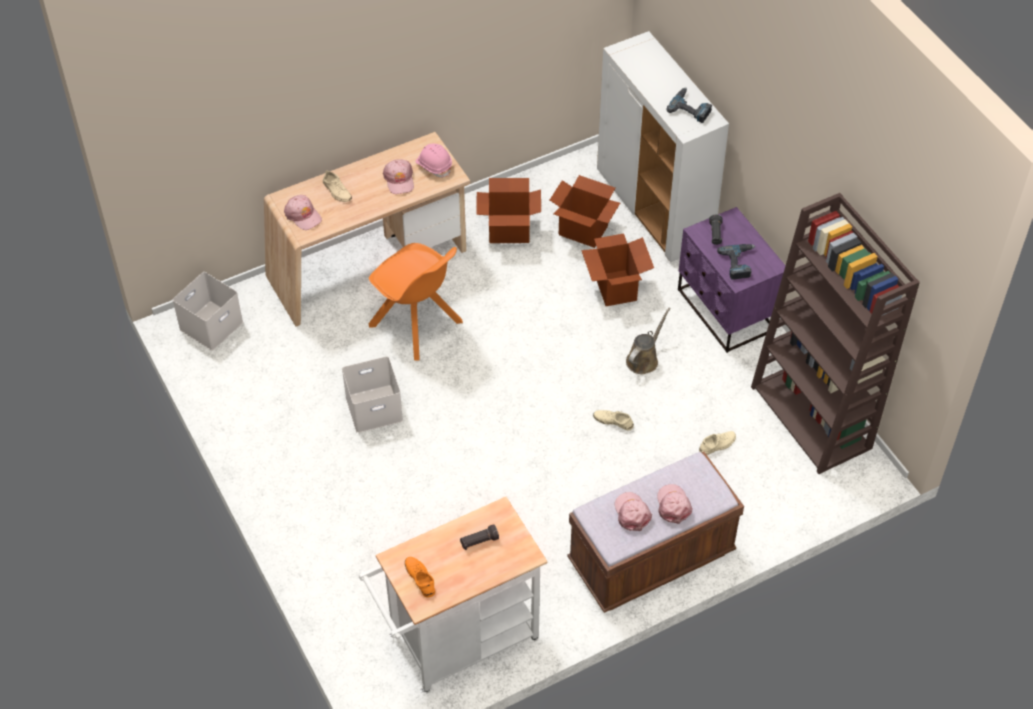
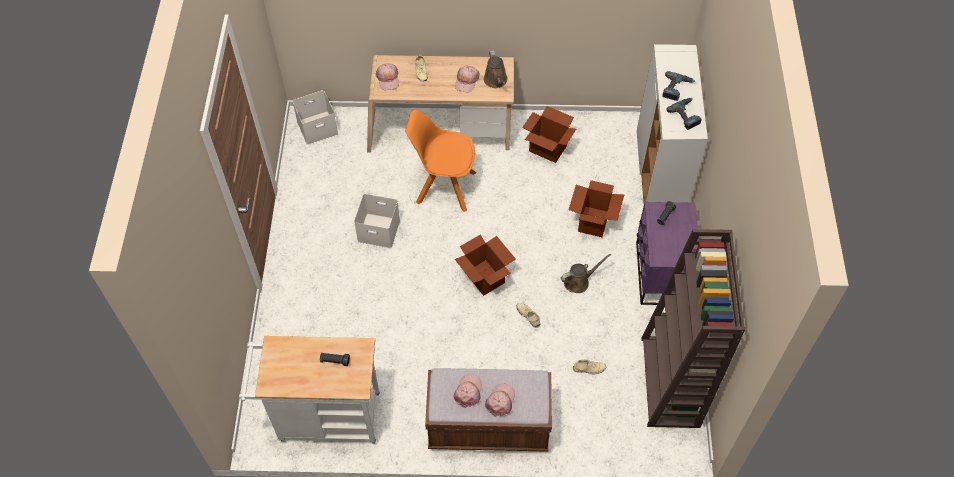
camera: 30 degrees right, 5 degrees up
orange chair [369,243,463,361] -> orange chair turned 120 degrees clockwise [405,110,476,212]
orange shoe [405,557,435,598] -> none
pink hard hat [415,144,452,178] -> brown watering can [484,50,508,88]
cardboard box [550,175,620,248] -> cardboard box moved to [455,235,516,296]
power drill [717,244,756,280] -> power drill moved to [662,71,695,101]

